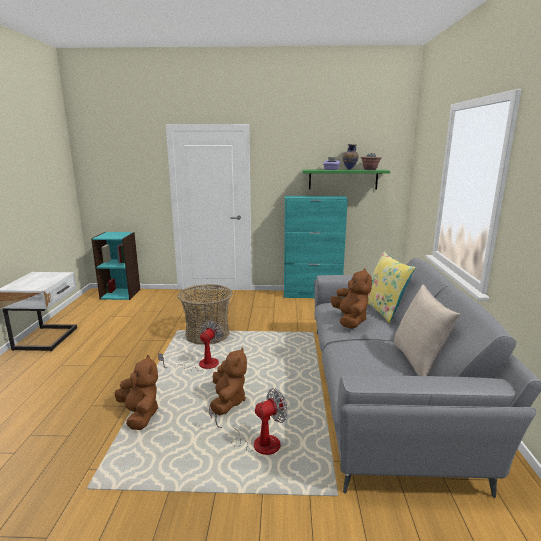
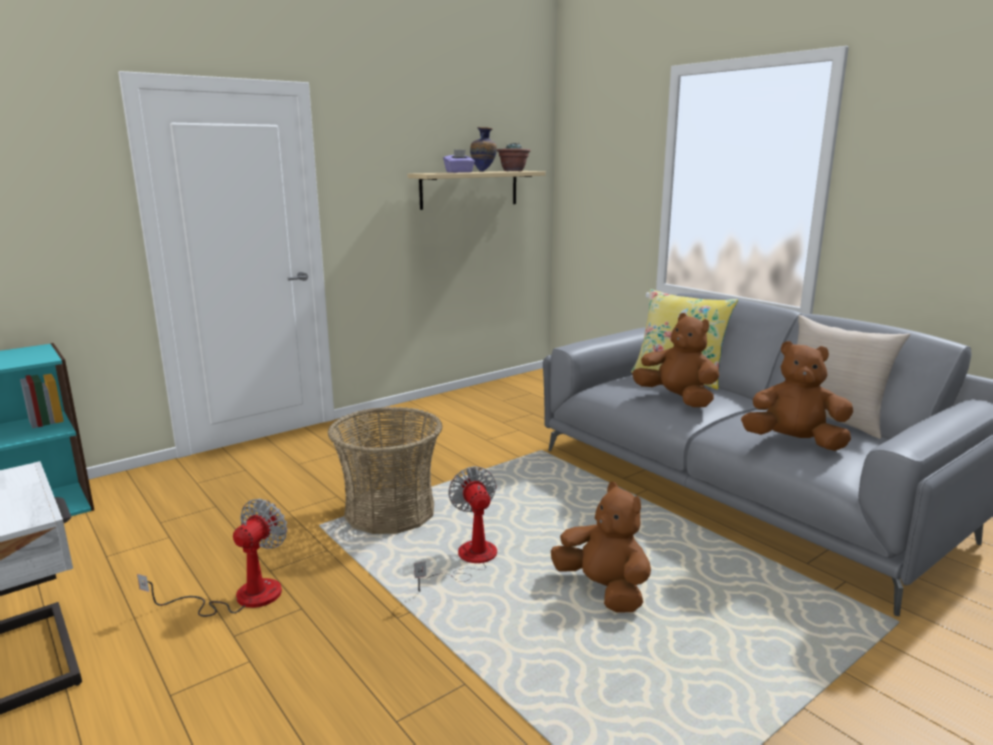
camera: 40 degrees left, 0 degrees up
brown plush toy [115,355,158,430] -> brown plush toy moved to [741,341,853,451]
fan [209,388,288,455] -> fan moved to [137,499,287,617]
turquoise cabinet [284,196,348,298] -> none
green shelf [302,170,390,190] -> beige shelf [408,171,546,210]

